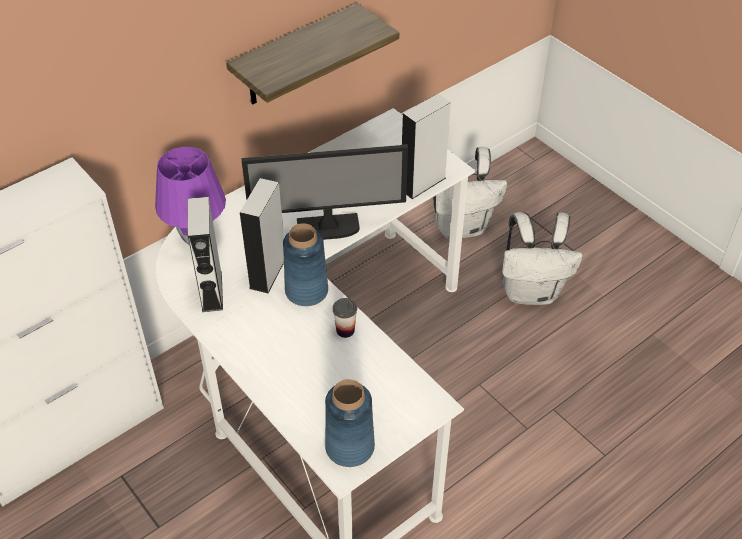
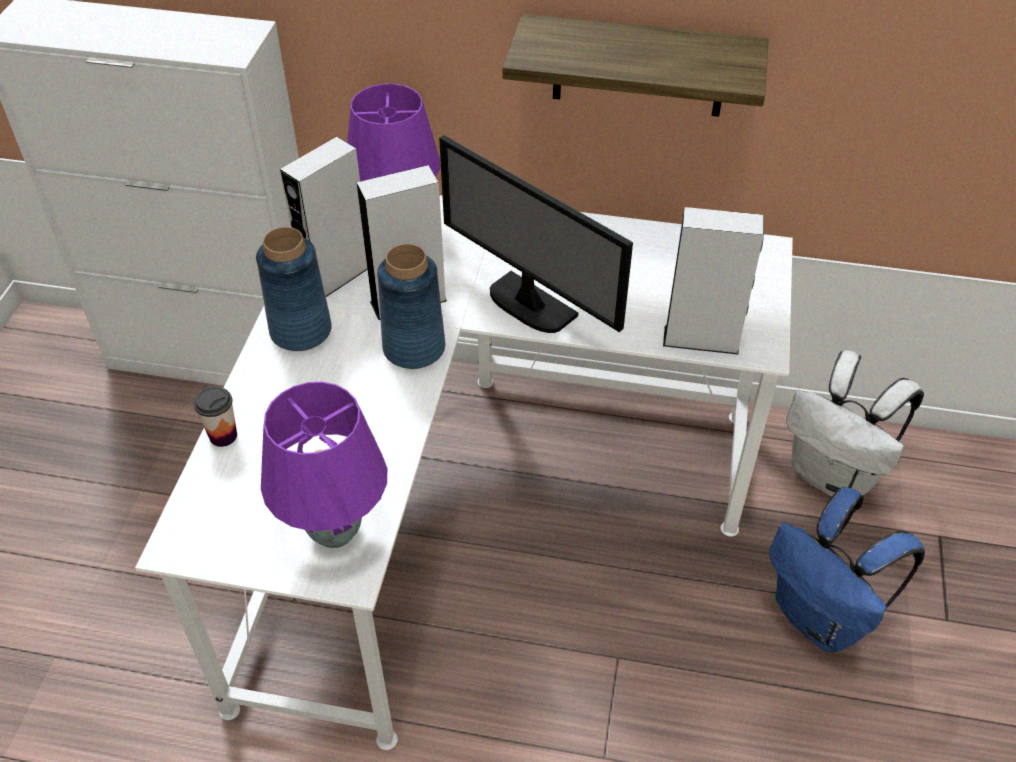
camera: 50 degrees right, 0 degrees up
blue vase [325,379,375,467] -> blue vase moved to [256,227,332,351]
cup [332,298,357,338] -> cup moved to [194,386,237,447]
white backpack [502,212,583,305] -> blue backpack [769,487,925,652]
none -> purple table lamp [261,382,387,548]

